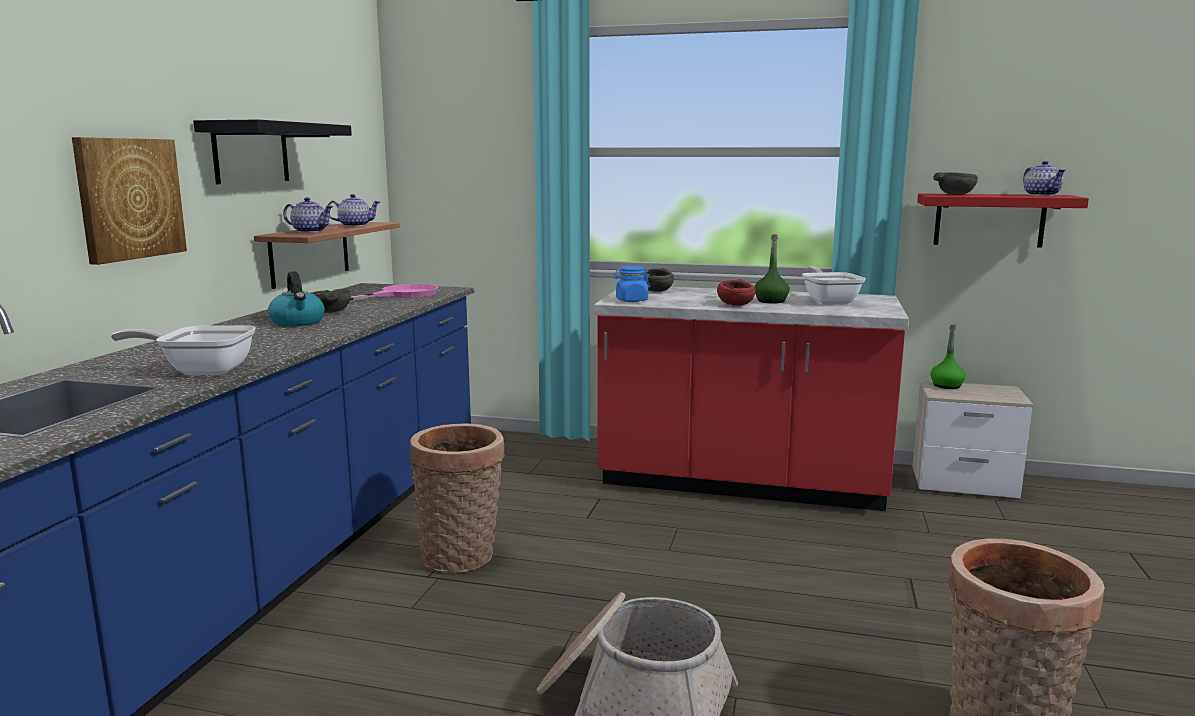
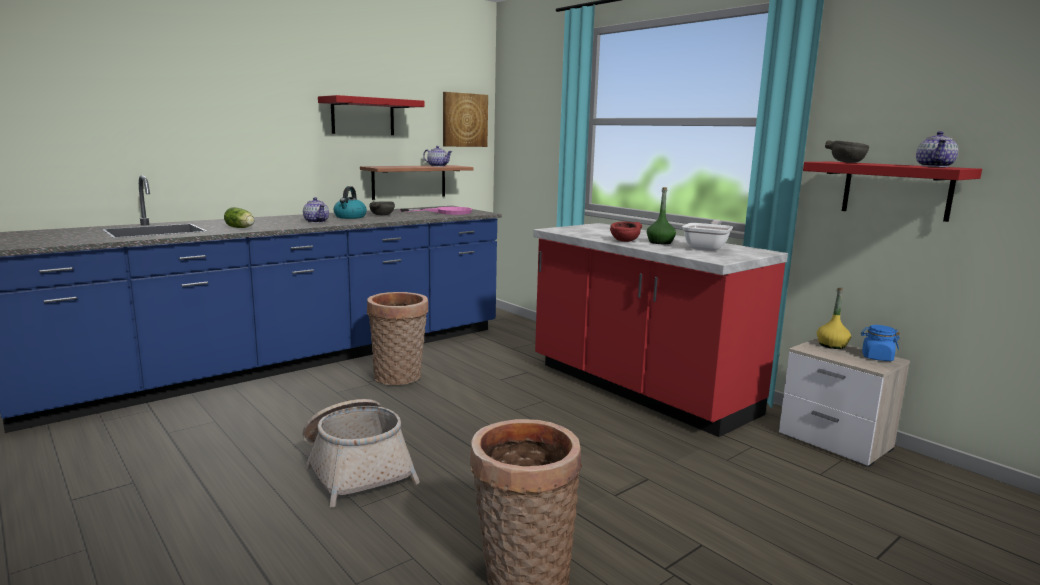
camera: 35 degrees right, 0 degrees up
picture [72,137,187,265] -> picture moved to [443,92,488,147]
frying pan [111,325,256,375] -> lettuce [224,207,254,228]
black shelf [193,120,352,184] -> red shelf [318,95,425,135]
teapot [283,197,333,233] -> teapot moved to [303,197,329,223]
blue jar [613,266,650,302] -> blue jar moved to [861,325,900,361]
grey bowl [644,268,674,292] -> none
green bottle [930,325,966,389] -> yellow bottle [817,288,851,349]

